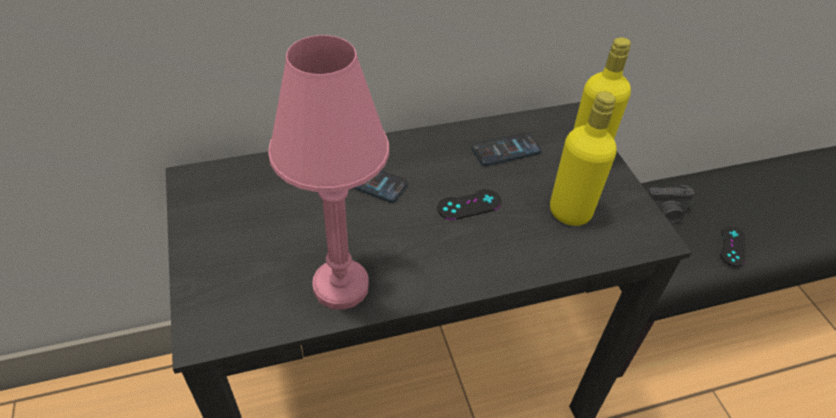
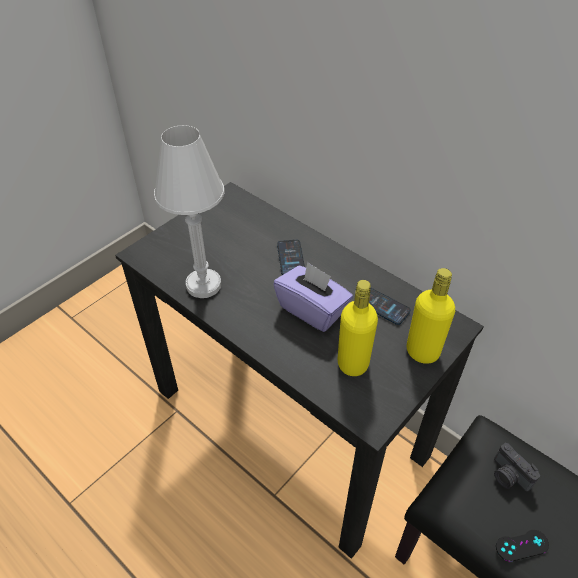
camera: 60 degrees right, 0 degrees up
pink table lamp [268,35,389,310] -> white table lamp [154,125,224,298]
black game controller [437,189,502,220] -> purple tissue box [273,262,353,332]

